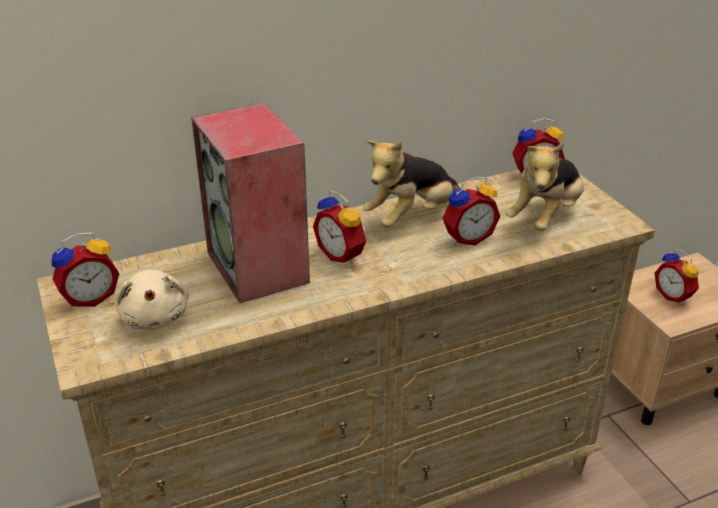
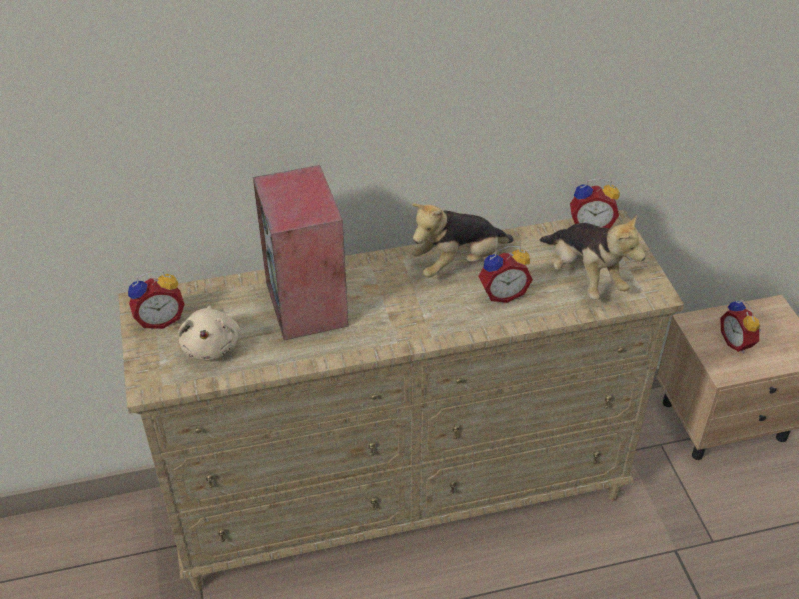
camera: 10 degrees right, 10 degrees up
alarm clock [313,190,366,265] -> none
plush toy [506,143,584,231] -> plush toy turned 75 degrees counterclockwise [539,215,646,300]

